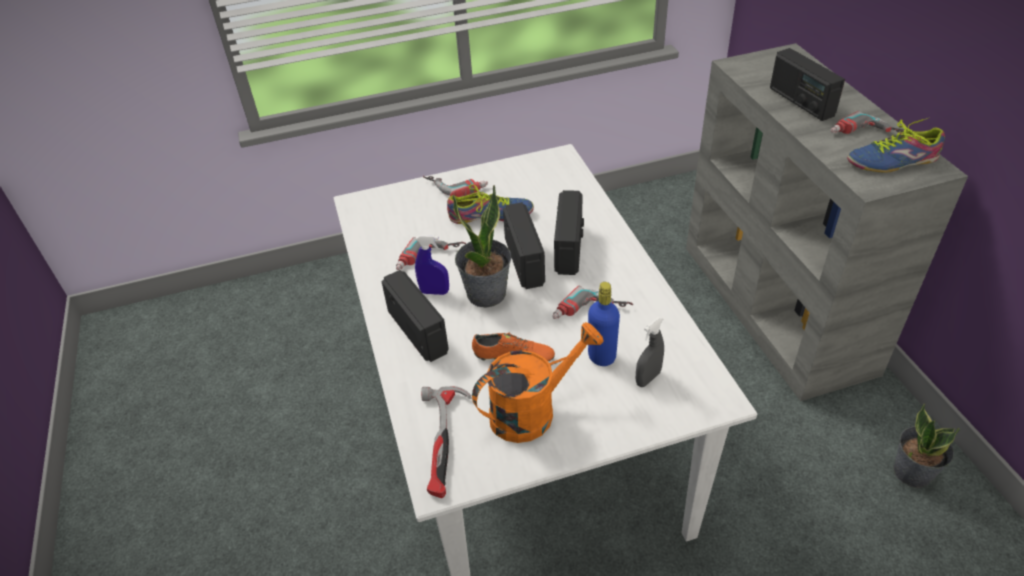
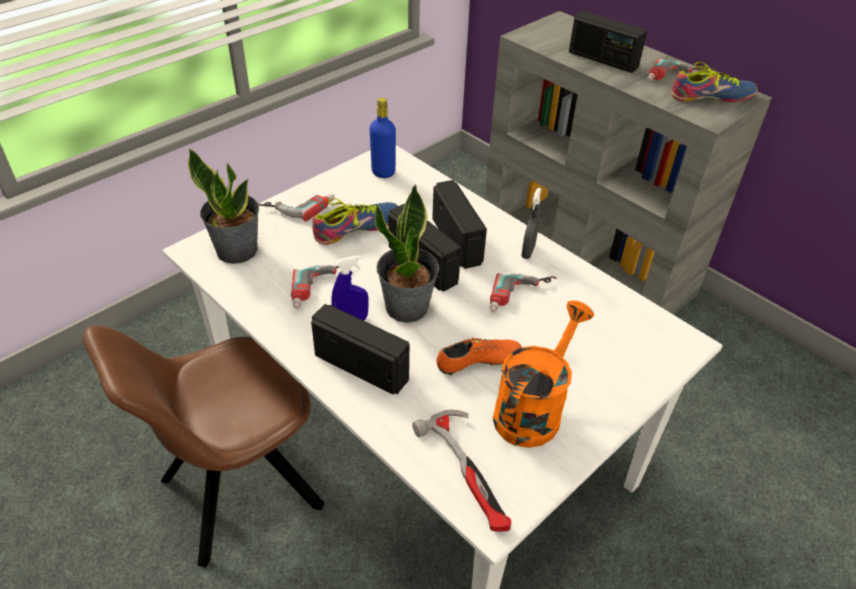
camera: 30 degrees left, 0 degrees up
blue bottle [588,282,620,366] -> blue bottle moved to [370,98,396,178]
grey spray bottle [636,317,664,387] -> grey spray bottle moved to [521,188,541,259]
shoe [847,118,945,173] -> shoe turned 150 degrees counterclockwise [671,62,758,102]
potted plant [893,403,960,488] -> potted plant moved to [188,148,259,264]
none -> brown chair [83,326,324,567]

